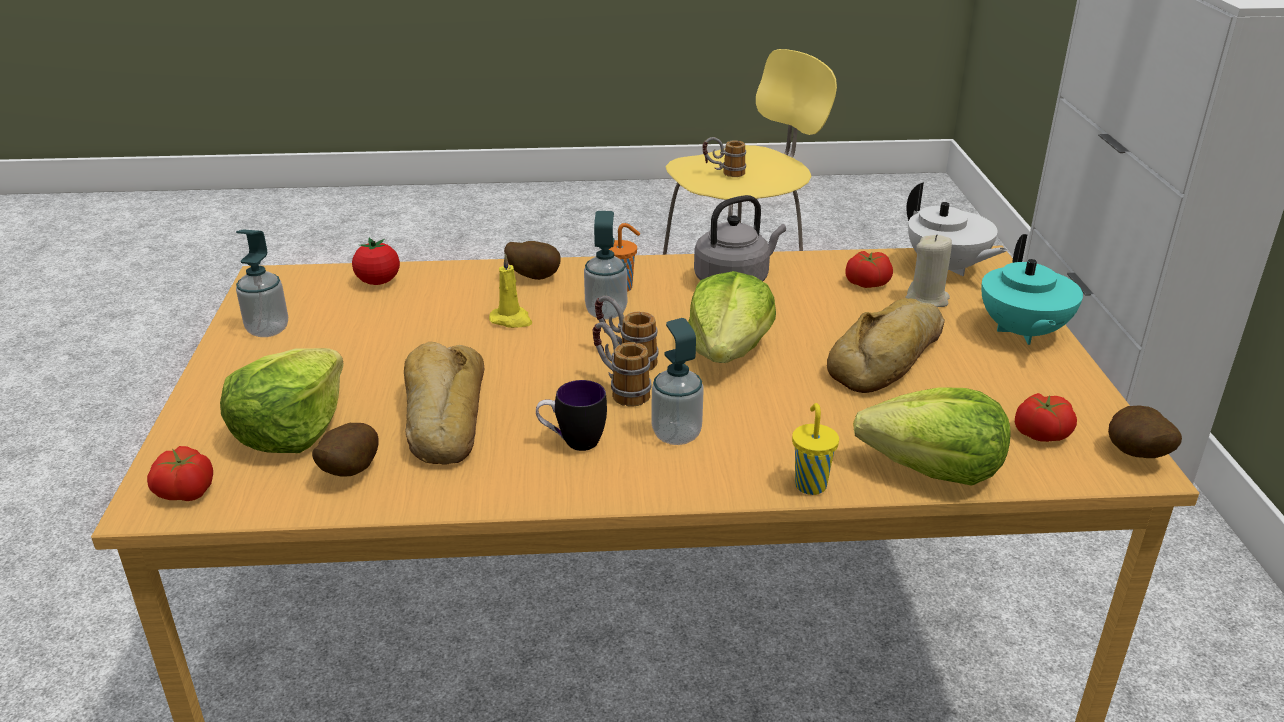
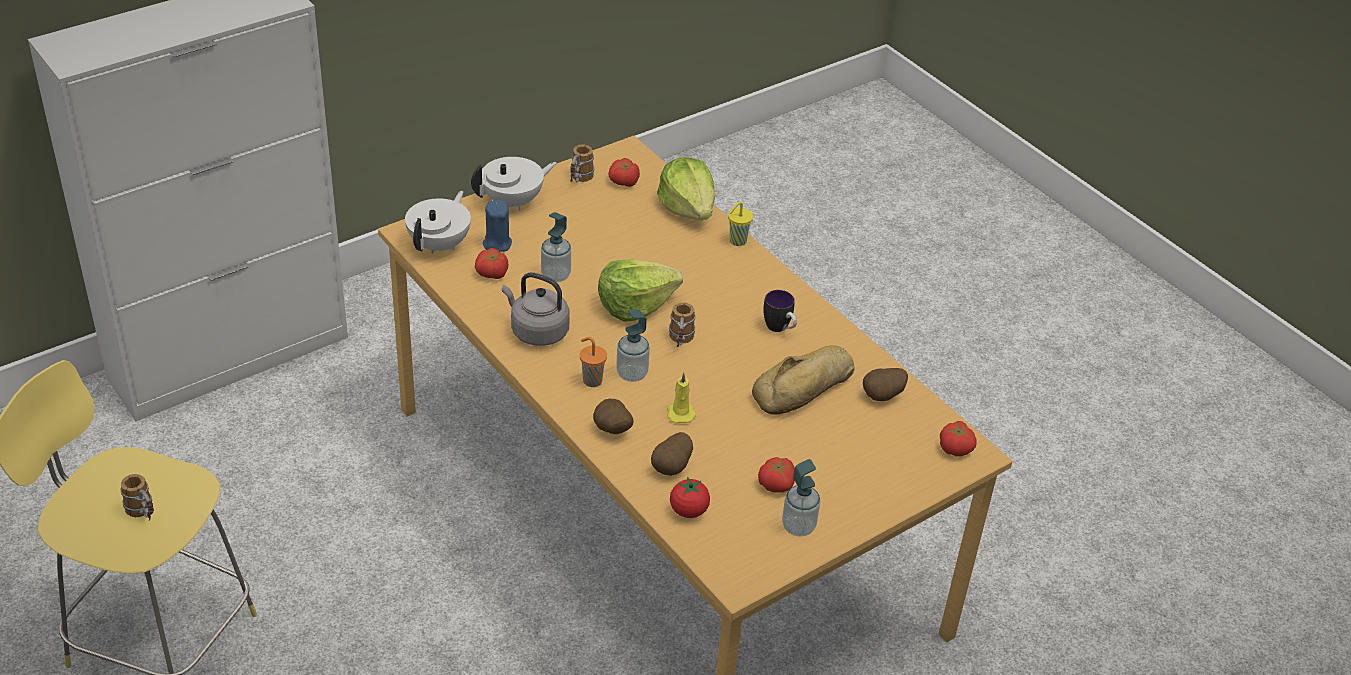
camera: 125 degrees left, 10 degrees up
lettuce [220,348,344,453] -> none
mug [592,322,651,407] -> mug moved to [570,144,594,182]
soap dispenser [651,318,704,445] -> soap dispenser moved to [541,212,571,282]
bread [827,298,945,393] -> none
beige candle [905,234,952,307] -> blue candle [483,200,512,252]
turquoise teapot [981,234,1083,345] -> white teapot [471,157,557,211]
potato [1108,405,1182,458] -> potato moved to [651,432,693,476]
none -> tomato [758,457,795,493]

